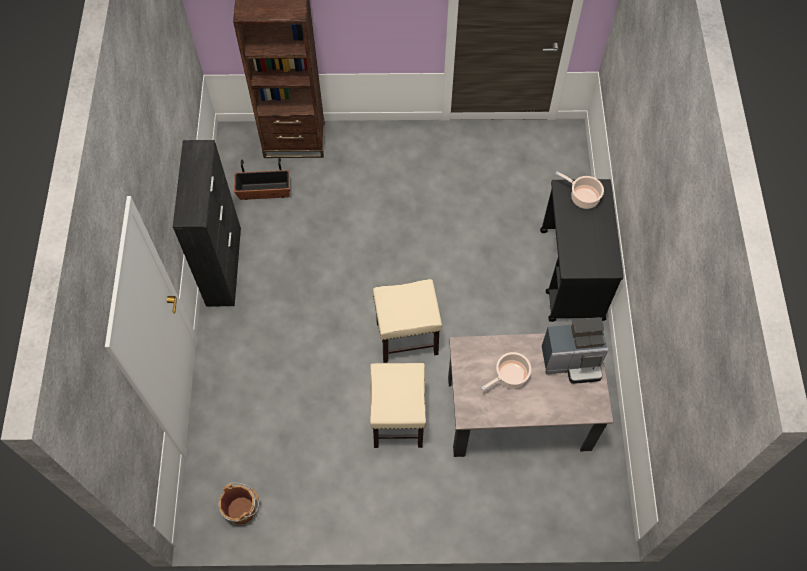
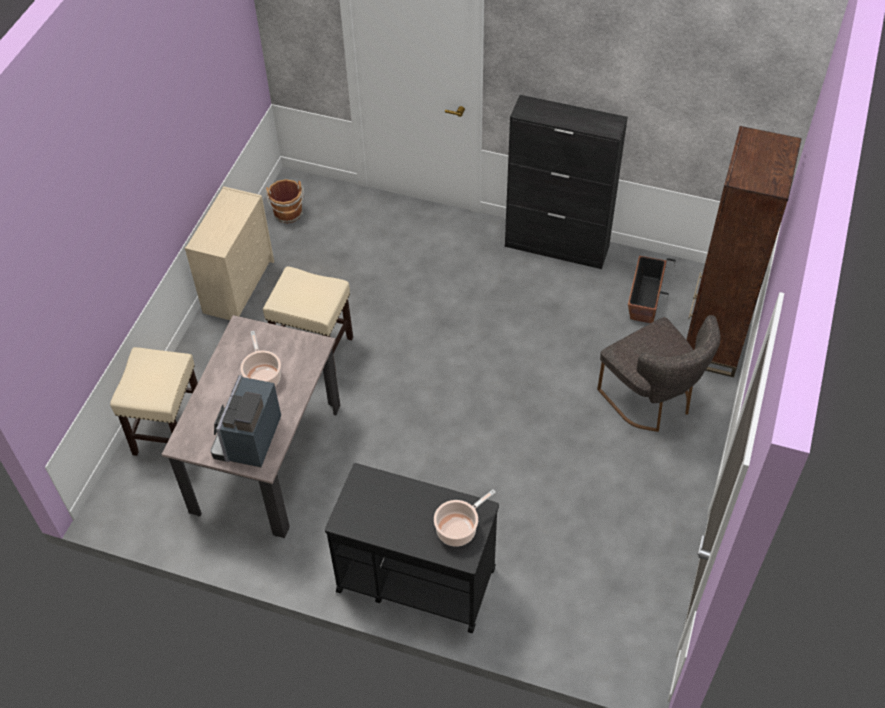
camera: 110 degrees right, 10 degrees down
beige stool [373,279,442,363] -> beige stool moved to [110,347,198,456]
none -> beige dresser [185,186,274,320]
none -> grey chair [597,315,721,432]

